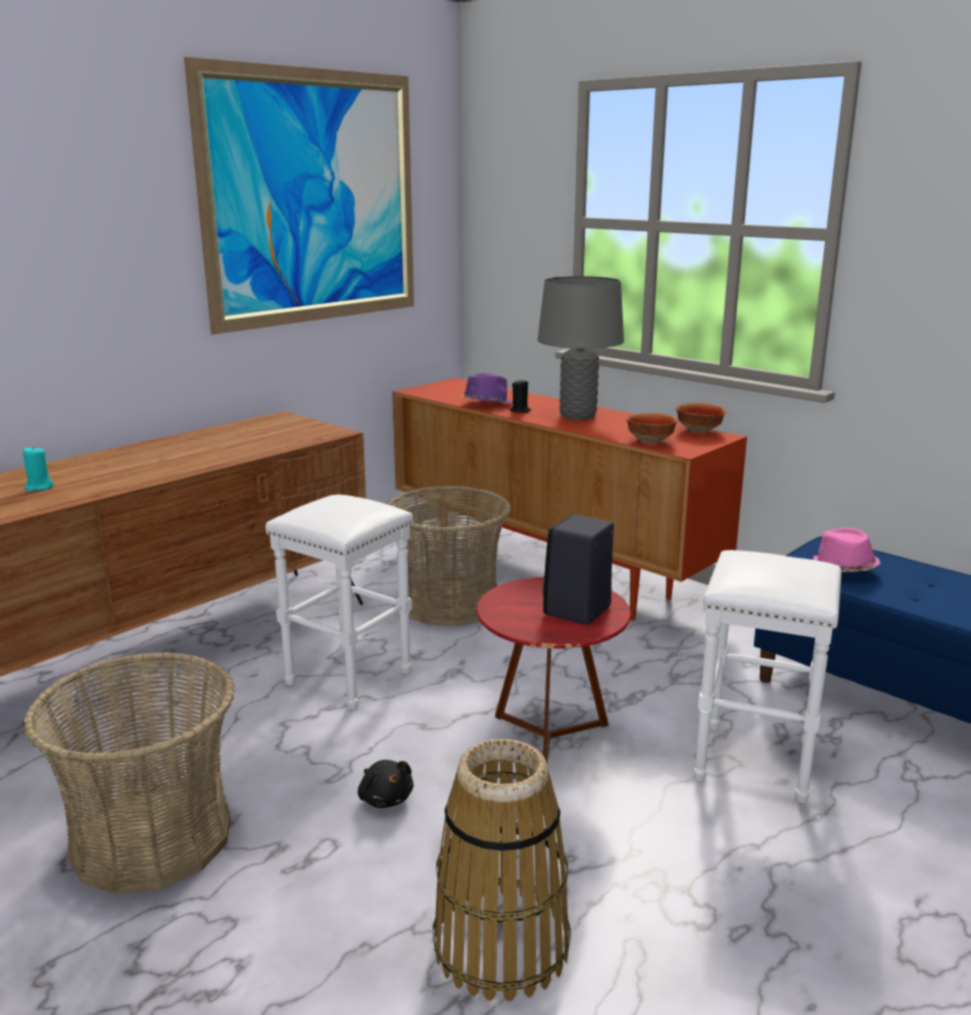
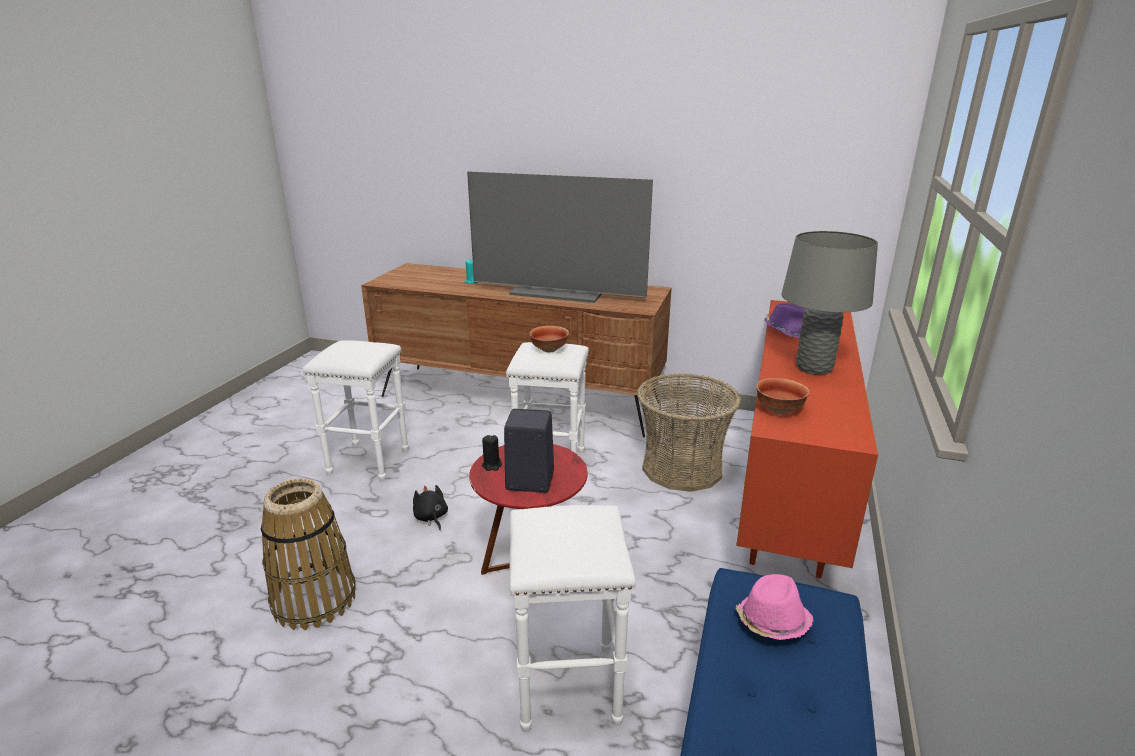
camera: 65 degrees right, 5 degrees up
basket [23,652,235,894] -> white stool [303,340,409,481]
picture [184,57,414,335] -> none
black plush toy [358,760,413,808] -> black plush toy turned 120 degrees clockwise [413,485,448,530]
black candle [510,379,531,413] -> black candle moved to [482,435,502,471]
bowl [676,403,726,433] -> bowl moved to [529,326,569,352]
none -> television [467,171,653,303]

